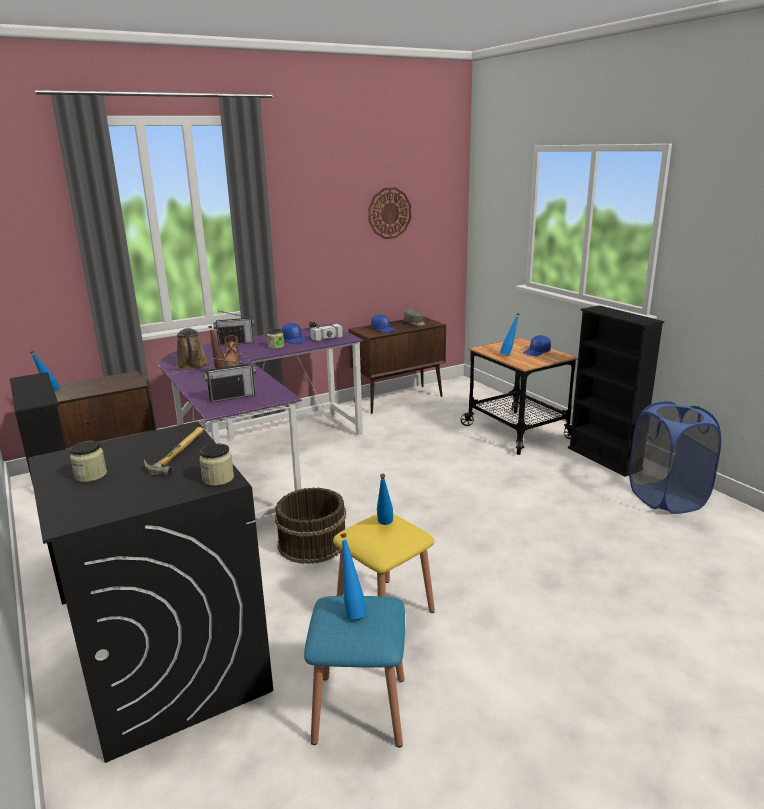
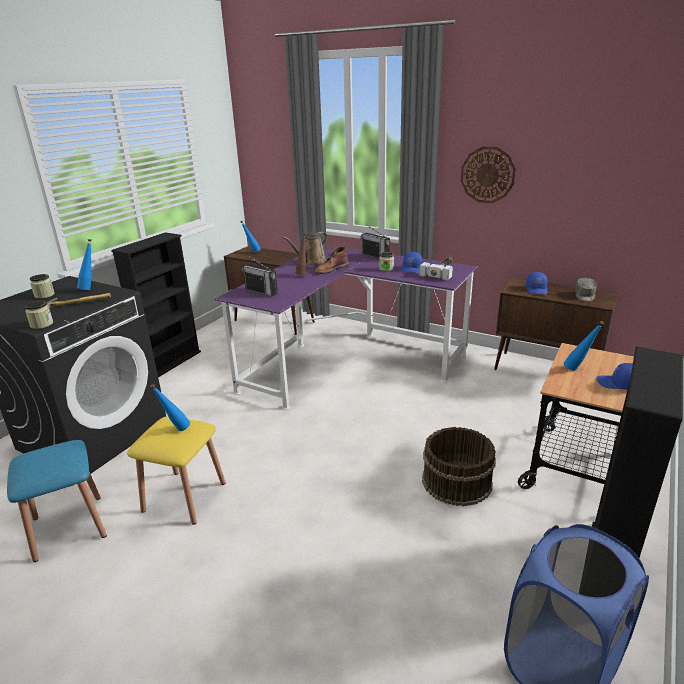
camera: 60 degrees right, 5 degrees up
brown bucket [275,488,346,564] -> brown bucket moved to [422,427,496,506]
blue bottle [340,533,366,619] -> blue bottle moved to [77,239,92,290]
wall clock [368,187,411,239] -> wall clock moved to [461,146,516,203]

